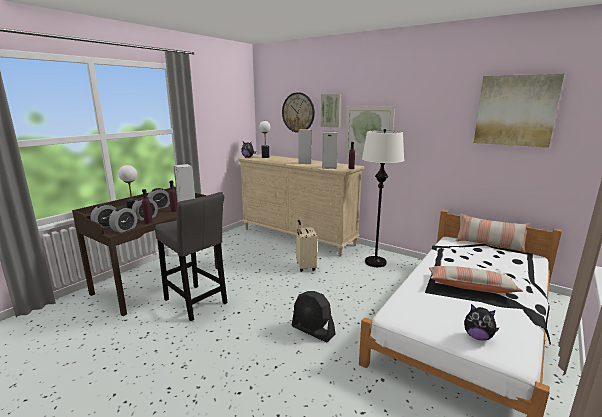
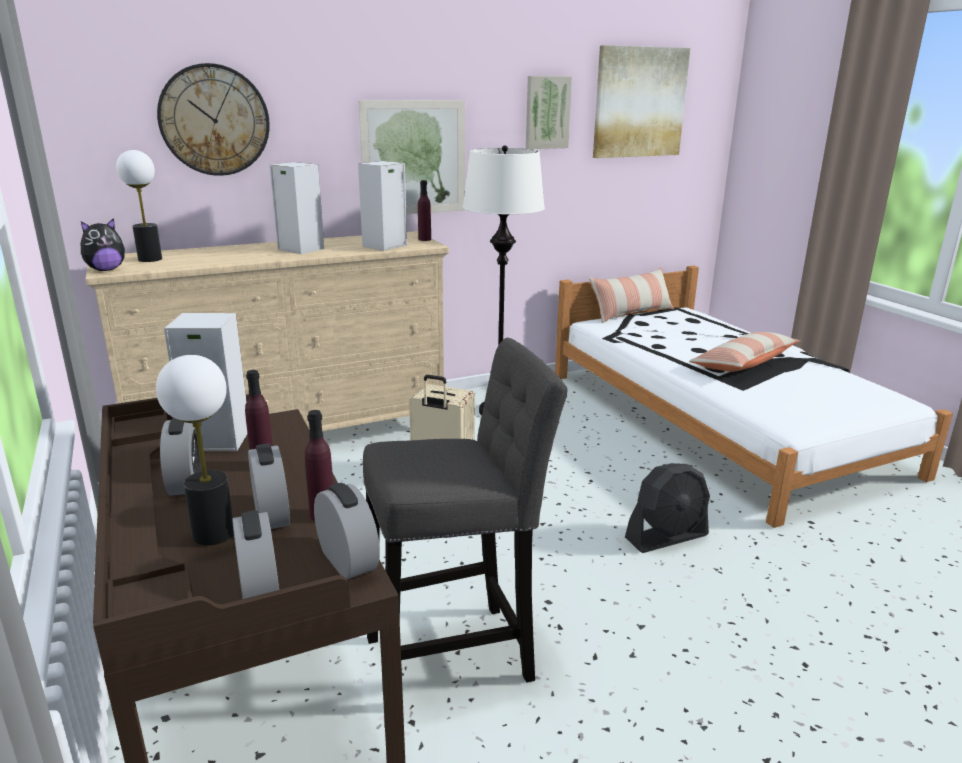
camera: 60 degrees left, 5 degrees up
picture [321,94,341,128] -> picture moved to [526,76,572,149]
plush toy [464,304,499,340] -> none

